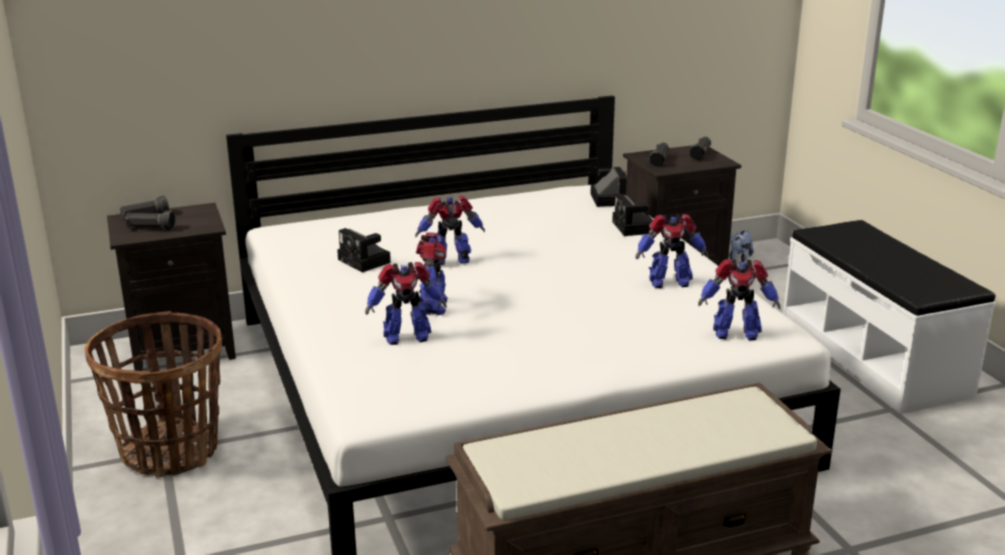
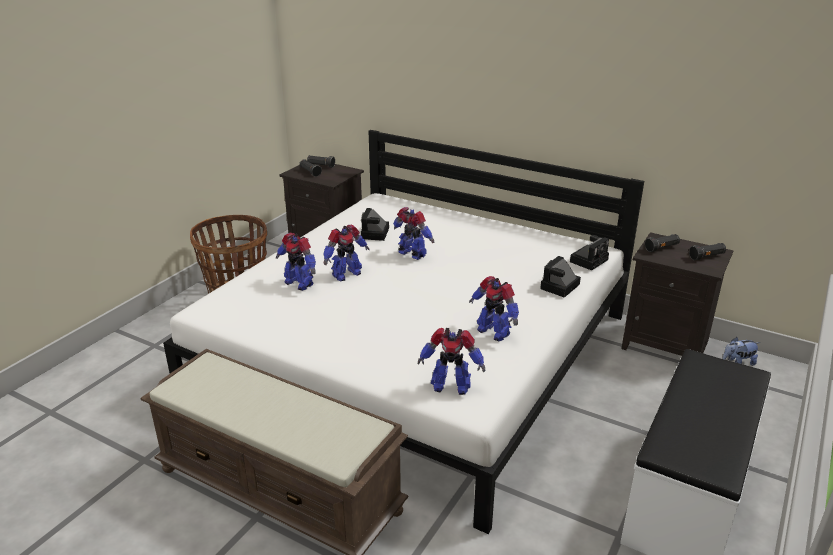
camera: 50 degrees right, 5 degrees up
toy robot [698,259,781,340] -> toy robot turned 45 degrees counterclockwise [417,328,485,395]

